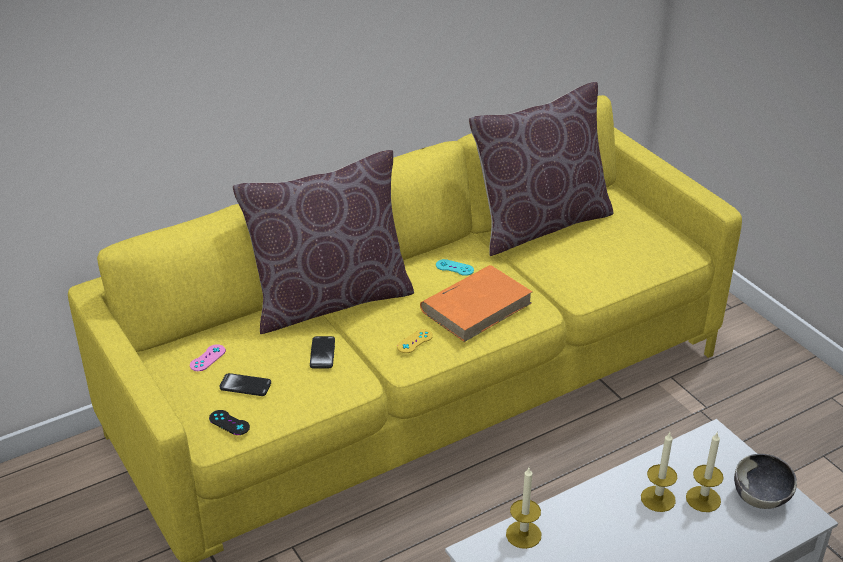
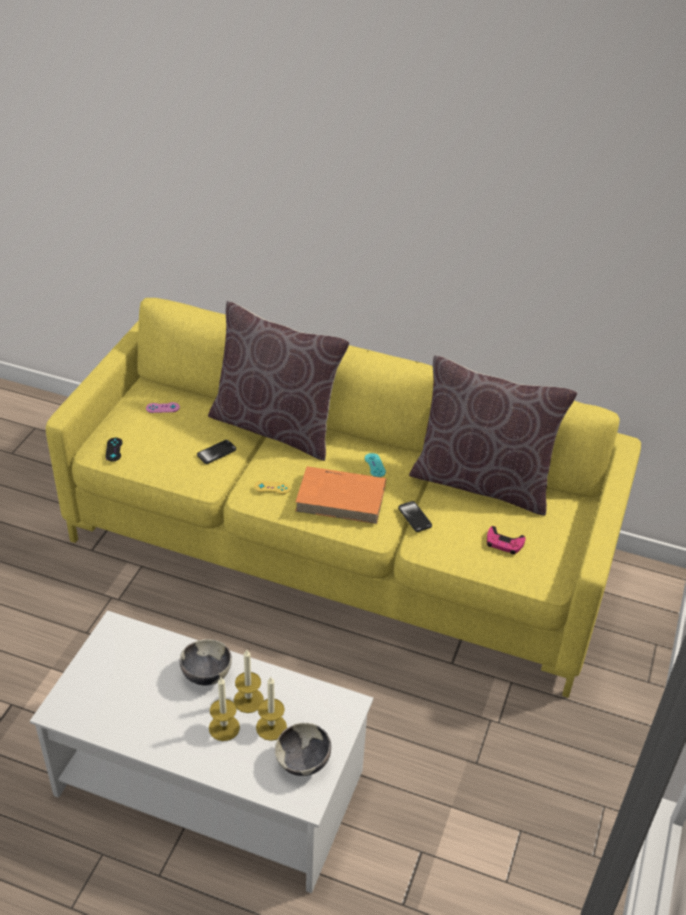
camera: 50 degrees right, 5 degrees up
phone [219,373,271,396] -> phone moved to [398,501,432,532]
candle [506,468,542,549] -> candle moved to [209,677,240,741]
none -> bowl [180,639,232,686]
none -> pink game controller [487,526,526,554]

